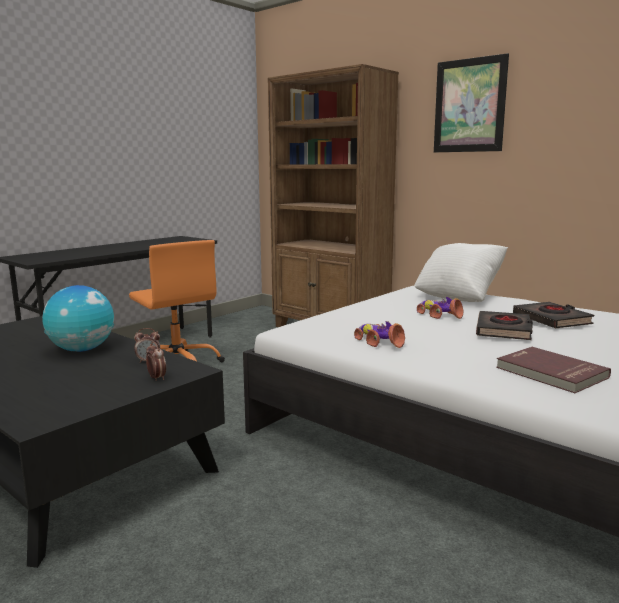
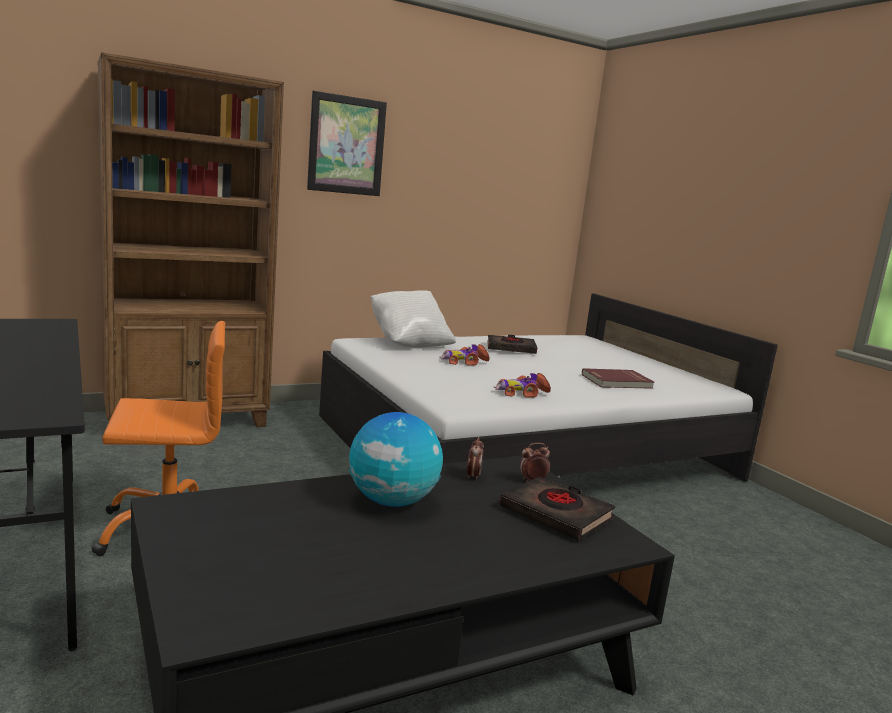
camera: 70 degrees left, 0 degrees up
black book [476,311,533,340] -> black book moved to [500,477,615,540]

